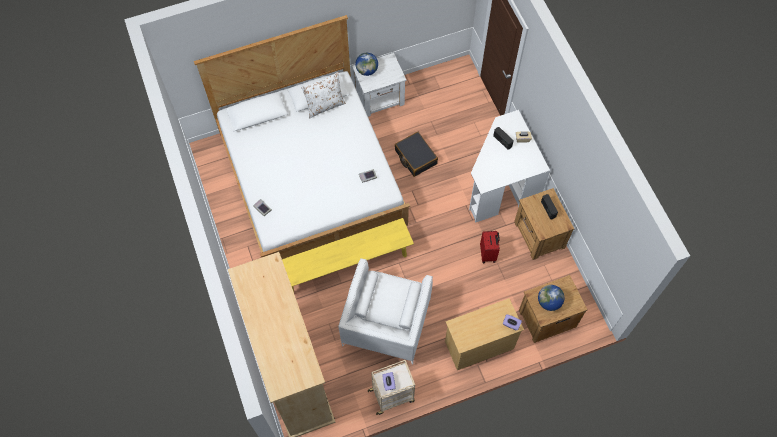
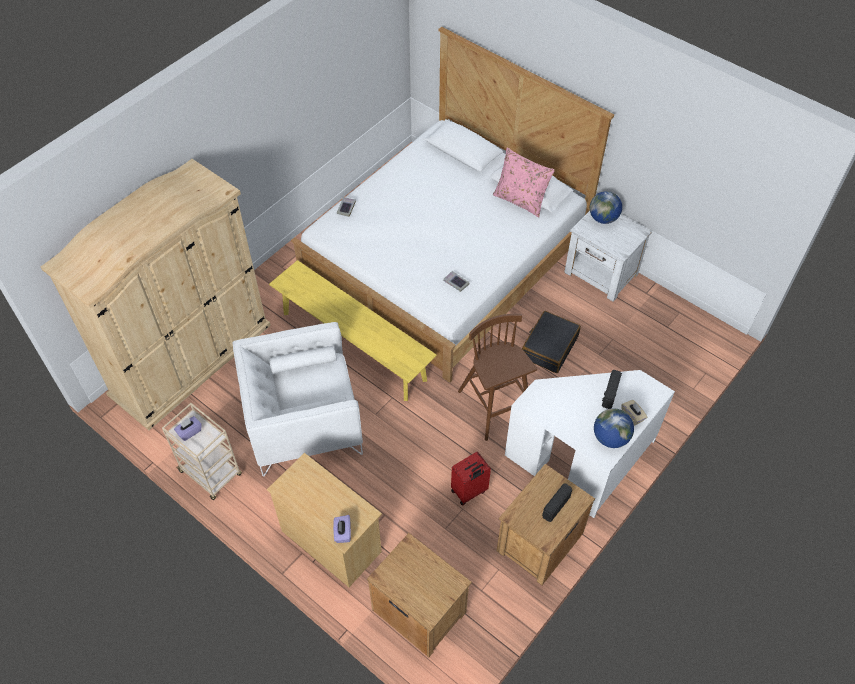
camera: 60 degrees right, 10 degrees down
white pillow [301,72,346,118] -> pink pillow [493,148,555,217]
globe [538,285,564,311] -> globe moved to [594,408,634,448]
none -> brown stool [458,314,537,441]

